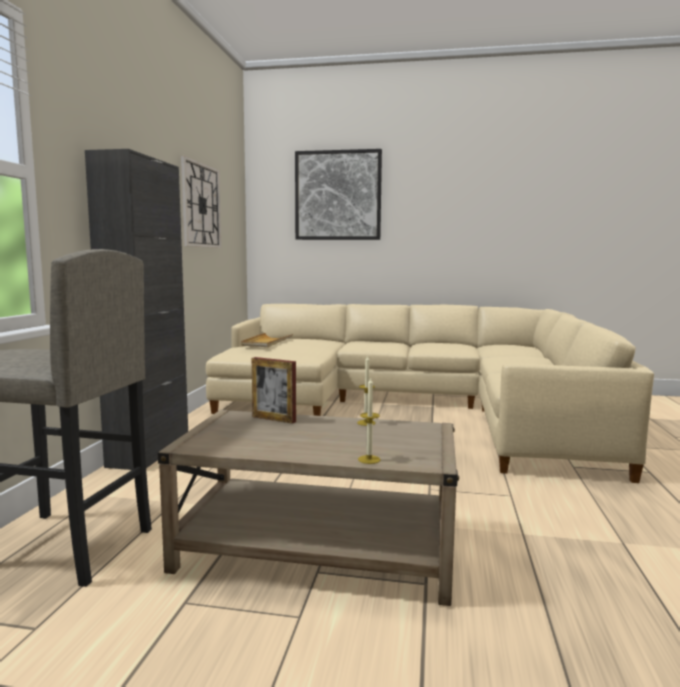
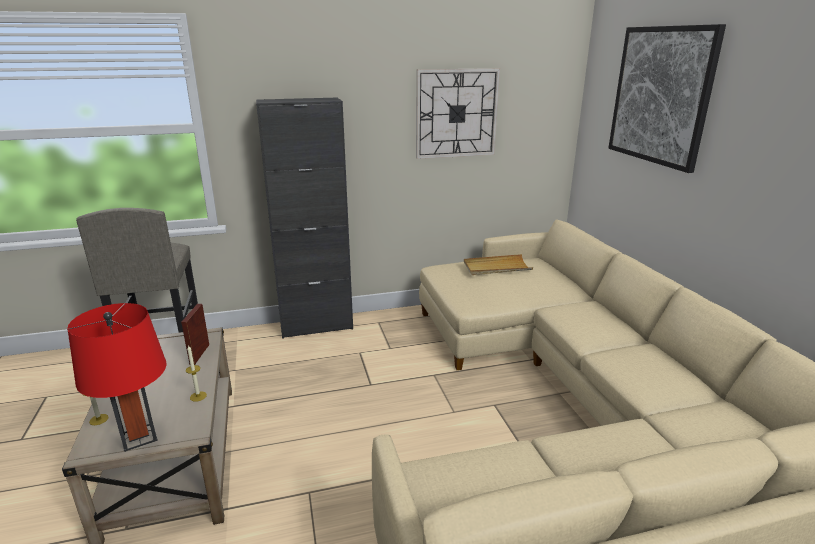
camera: 65 degrees right, 15 degrees up
none -> red table lamp [67,303,167,452]

